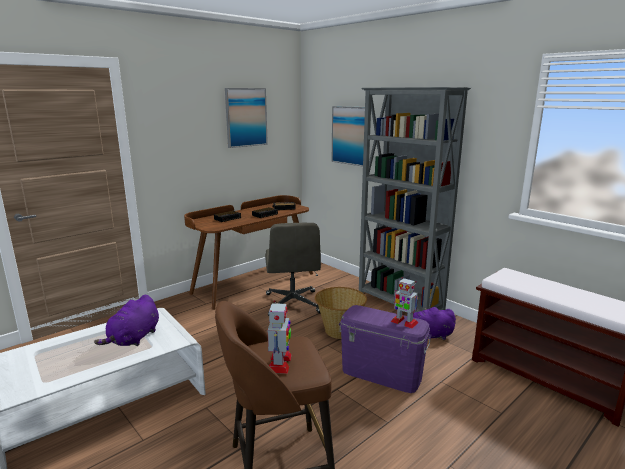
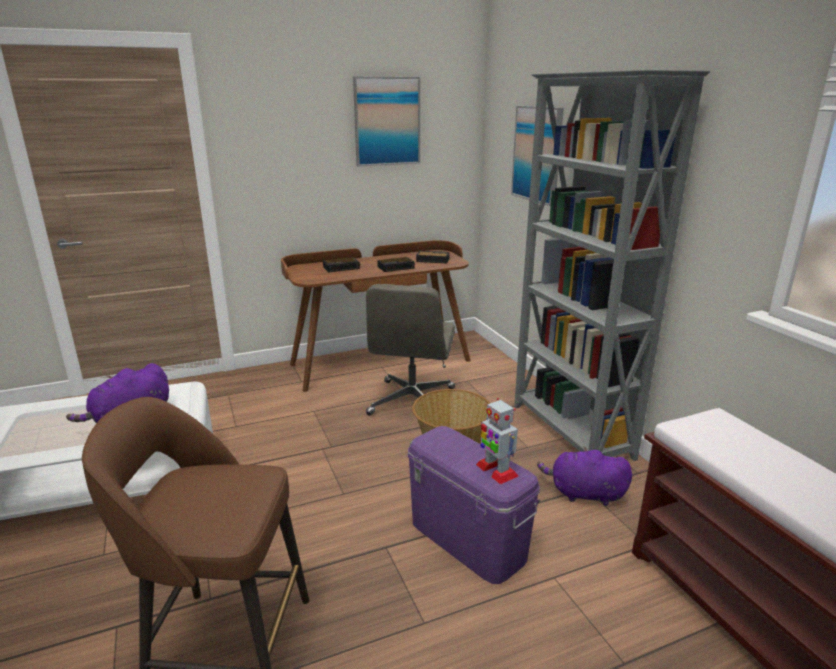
camera: 20 degrees right, 5 degrees up
toy robot [268,300,292,374] -> none

